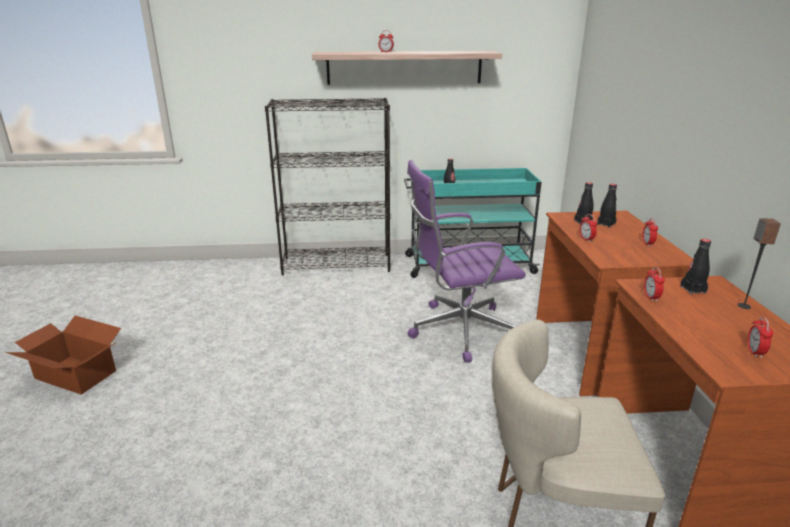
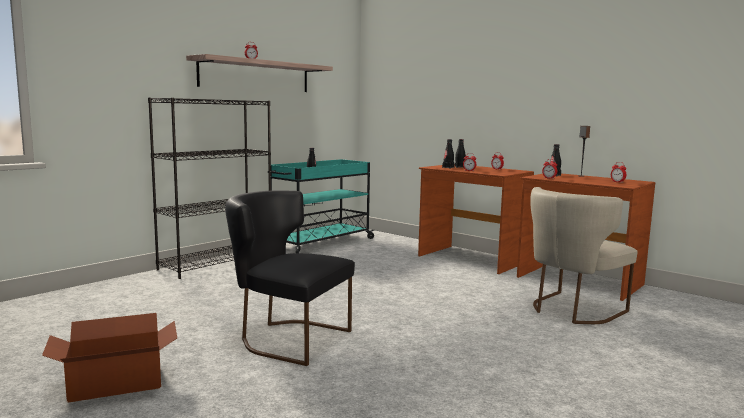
camera: 45 degrees left, 15 degrees down
purple office chair [407,160,526,362] -> none
none -> black chair [225,191,355,366]

